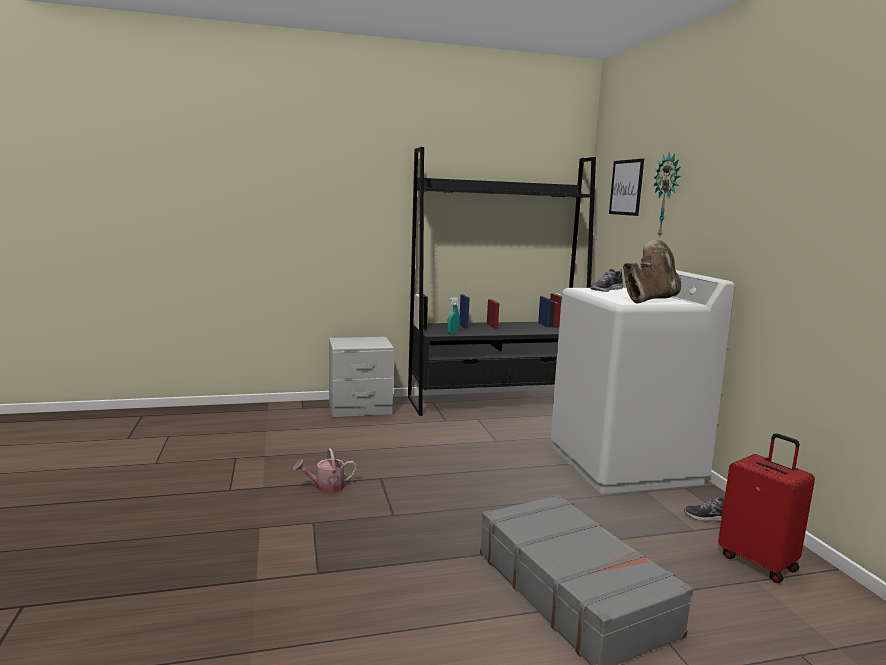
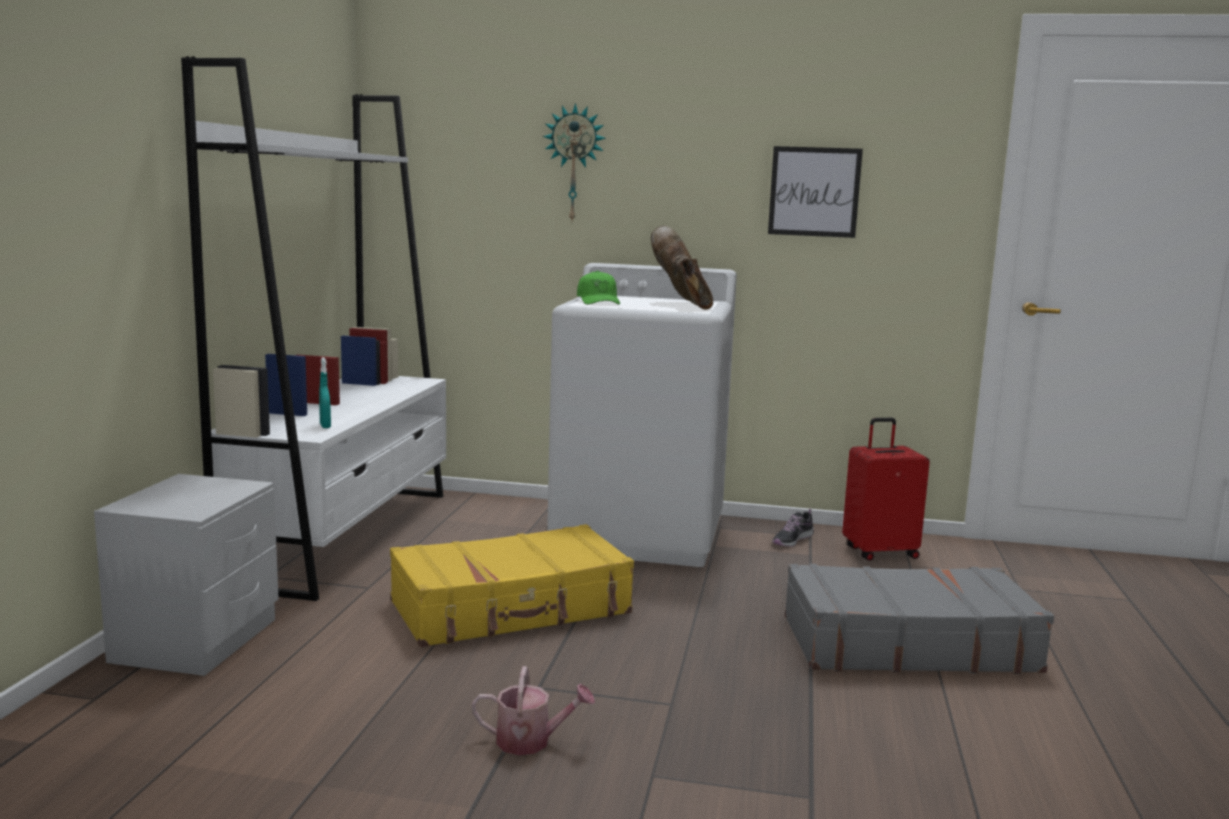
camera: 65 degrees left, 0 degrees up
watering can [293,448,357,493] -> watering can turned 90 degrees counterclockwise [472,666,595,755]
black bookcase [408,147,596,416] -> white bookcase [181,56,446,601]
shoe [591,269,623,292] -> green cap [577,270,620,304]
picture [609,159,644,216] -> picture moved to [768,146,863,238]
none -> yellow suitcase [390,524,634,647]

